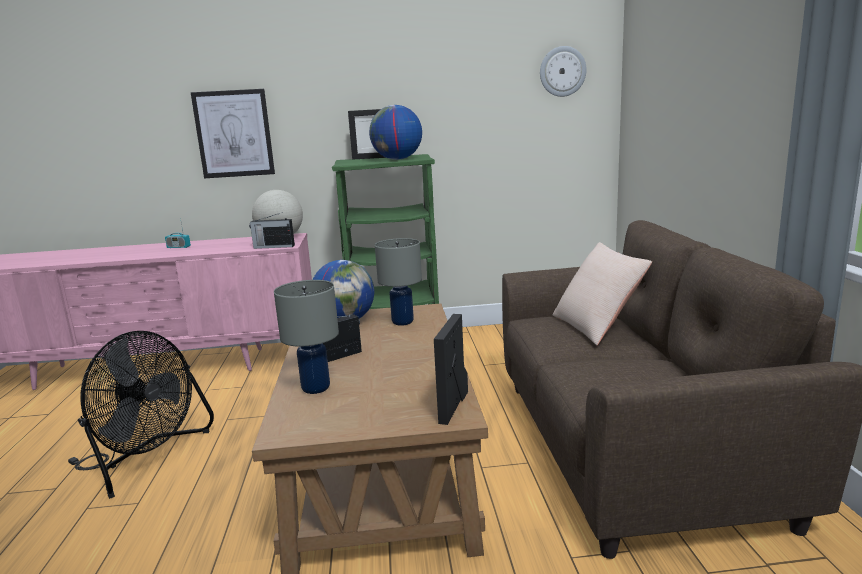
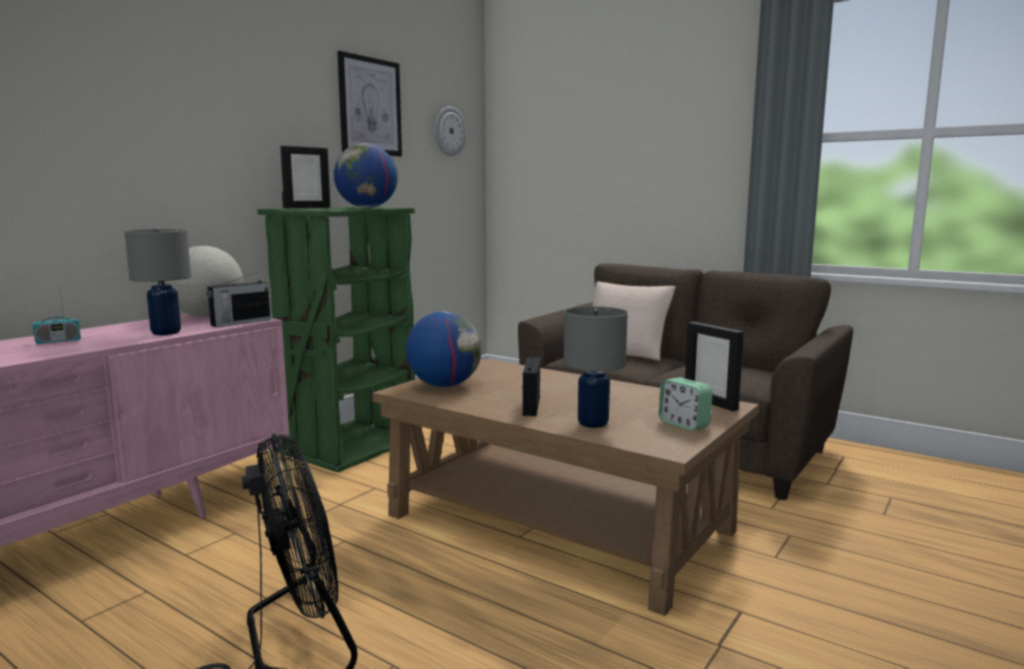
camera: 50 degrees left, 5 degrees down
picture [191,89,275,178] -> picture moved to [337,51,402,157]
grey table lamp [375,238,422,326] -> grey table lamp moved to [124,228,191,335]
none -> alarm clock [659,377,713,431]

